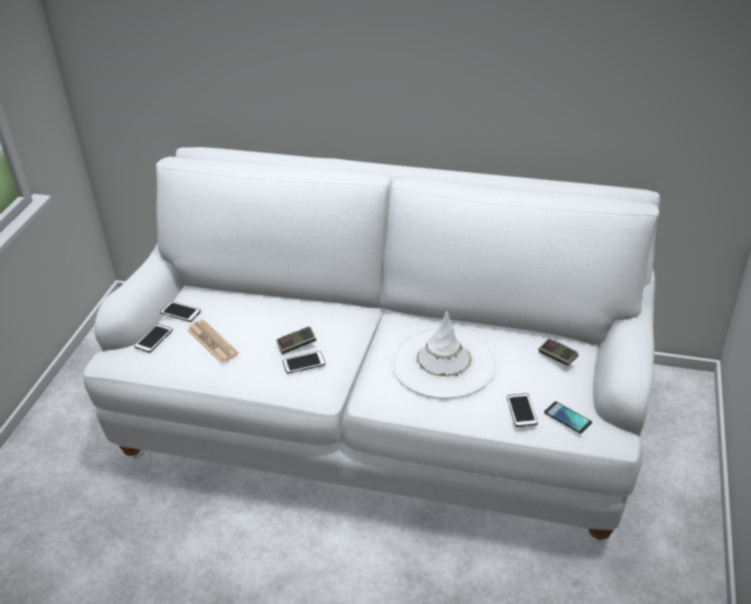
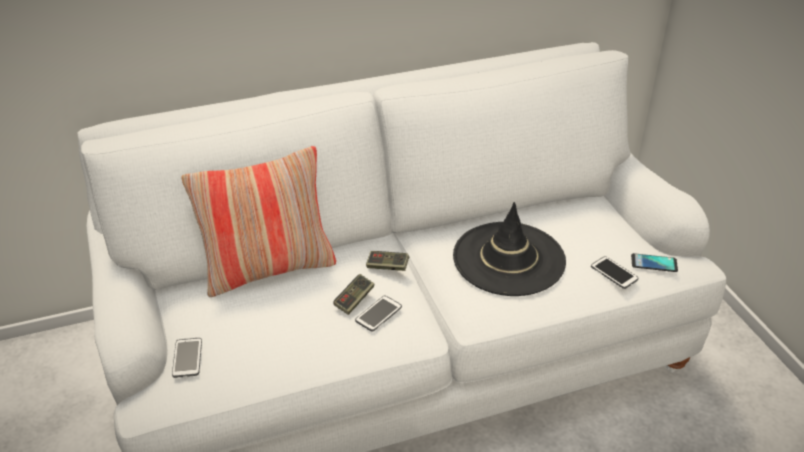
camera: 35 degrees left, 0 degrees up
phone [160,301,201,322] -> none
newspaper [188,320,239,364] -> none
white hat [391,311,497,399] -> black hat [453,202,566,296]
game controller [538,339,578,366] -> game controller moved to [366,251,409,271]
none -> pillow [182,146,336,297]

